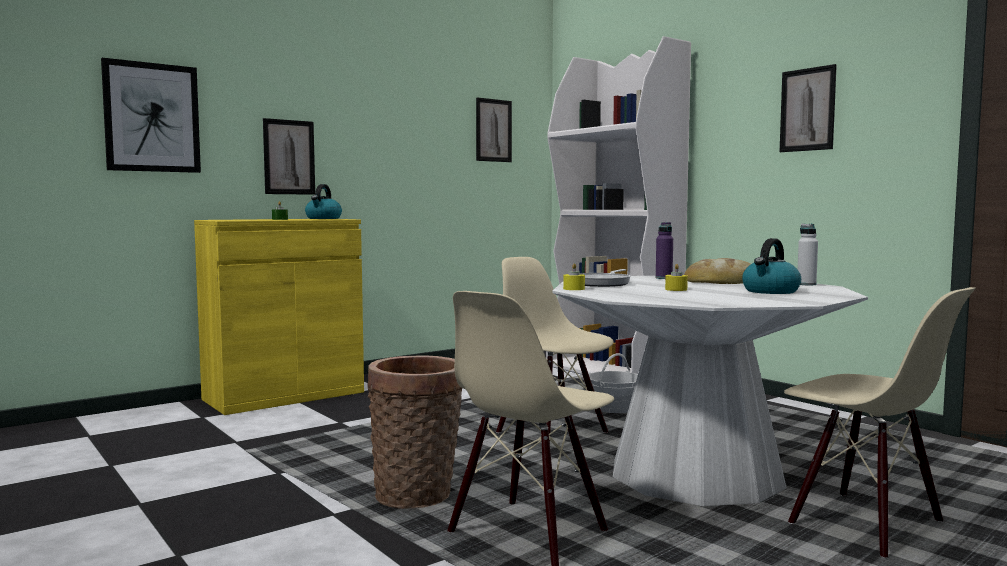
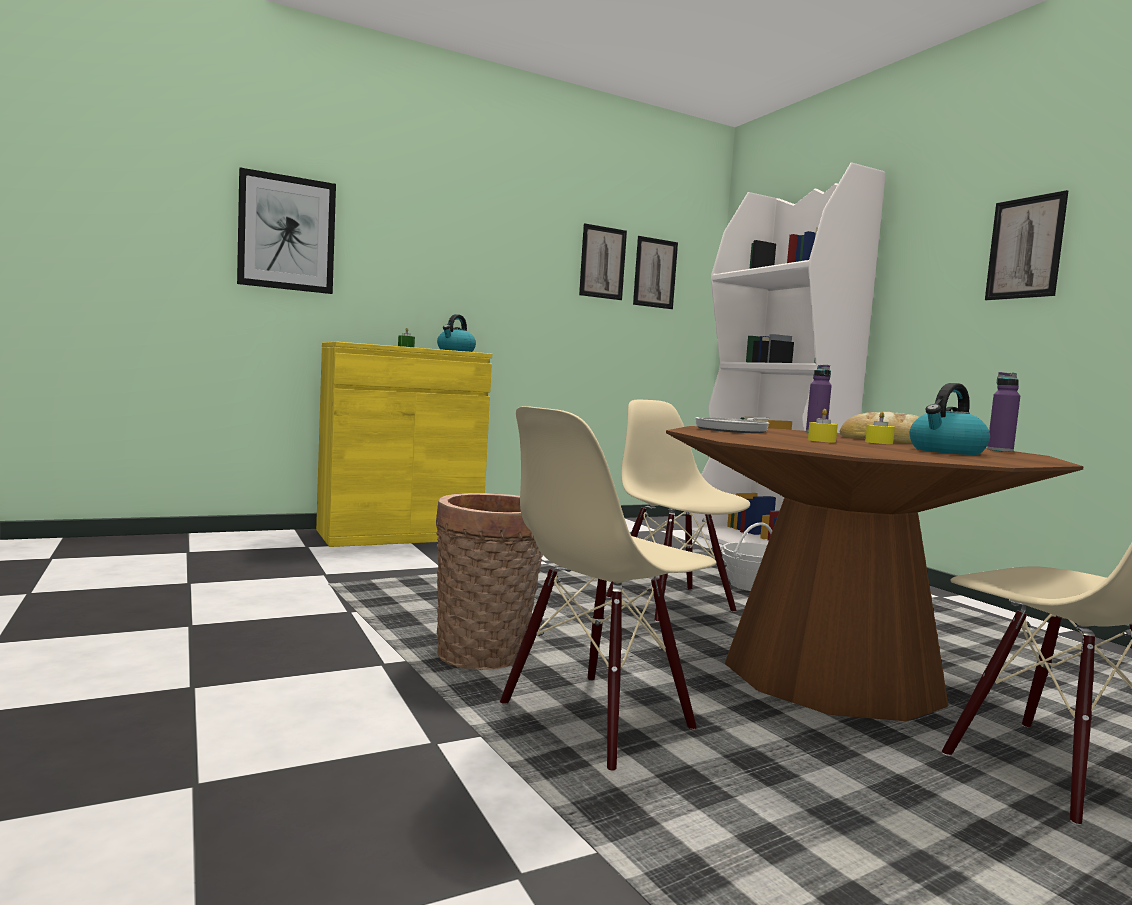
camera: 10 degrees right, 0 degrees up
picture [263,118,315,195] -> picture moved to [579,223,627,300]
white dining table [552,276,868,506] -> brown dining table [666,426,1084,721]
yellow candle [563,263,585,290] -> yellow candle moved to [865,412,895,444]
white bottle [798,223,818,286] -> purple bottle [987,372,1020,452]

